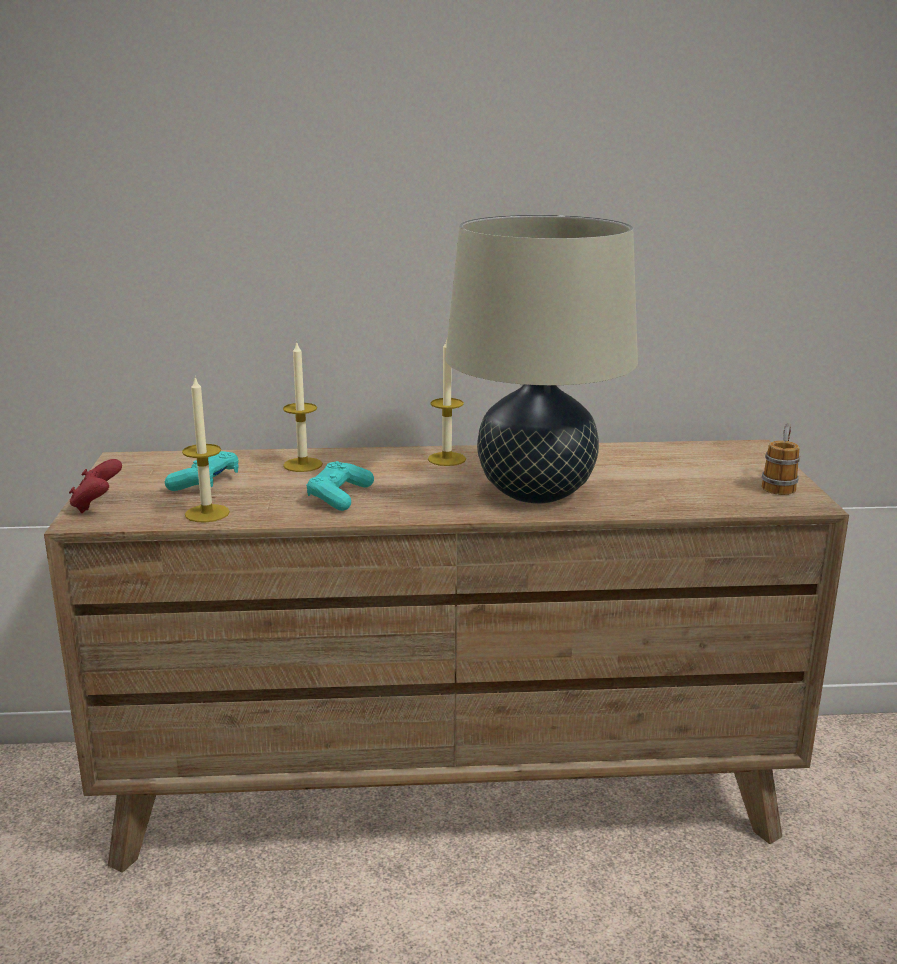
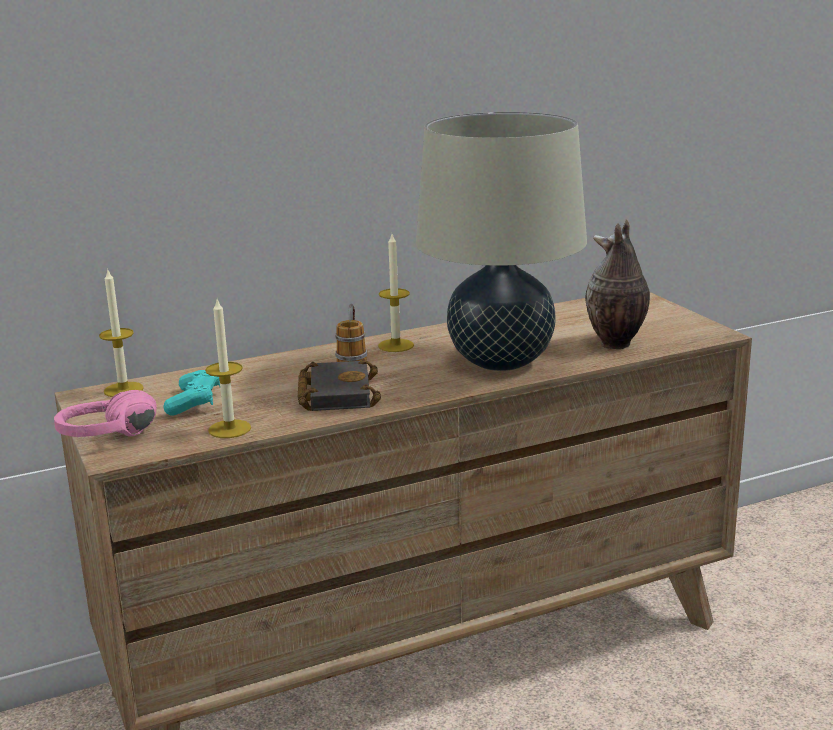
camera: 20 degrees left, 0 degrees up
red game controller [69,459,122,513] -> pink headphones [54,390,157,437]
candle [283,341,323,472] -> candle moved to [99,268,144,397]
turquoise game controller [307,461,374,511] -> black book [297,359,381,411]
mug [762,423,800,495] -> mug moved to [335,303,367,362]
none -> vase [586,219,650,349]

